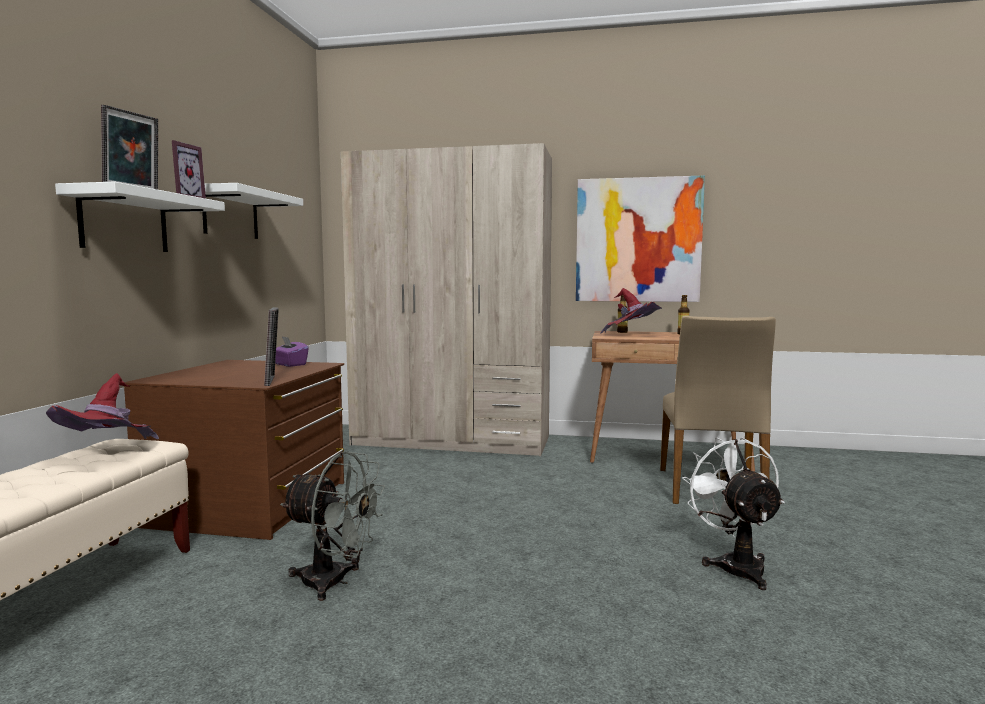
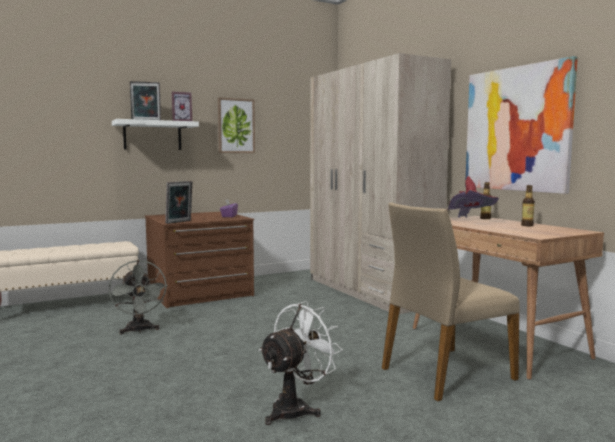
camera: 50 degrees right, 0 degrees up
red hat [46,373,159,439] -> none
white shelf [202,183,303,239] -> picture [218,97,255,153]

